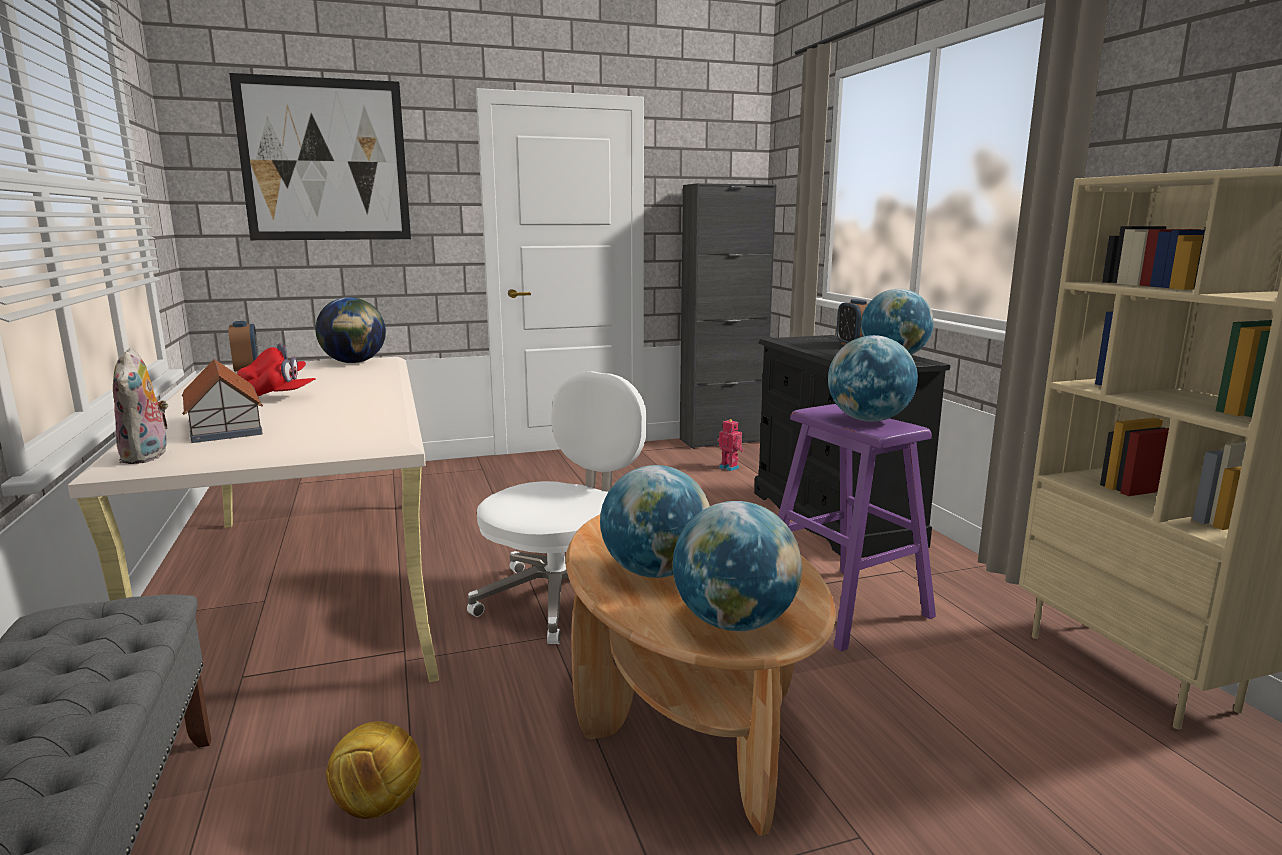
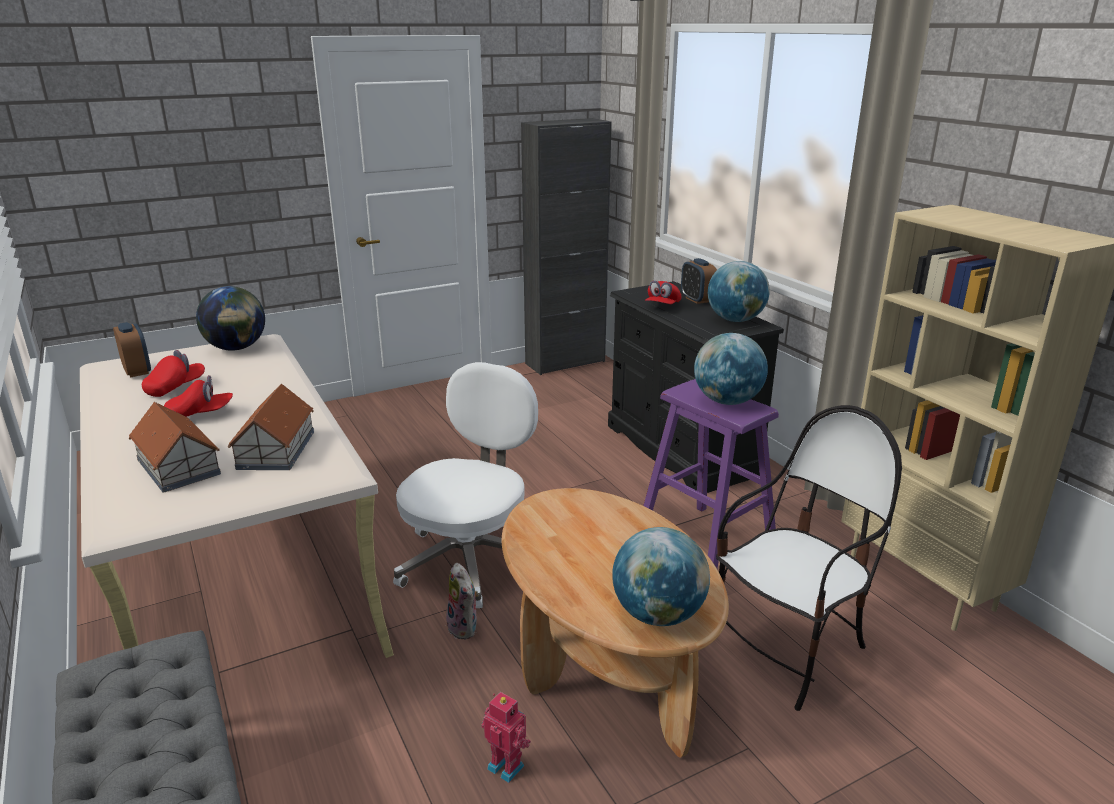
camera: 10 degrees left, 10 degrees up
plush toy [113,348,168,464] -> plush toy moved to [446,563,479,639]
picture [229,73,411,240] -> none
football [326,721,421,819] -> none
globe [600,465,710,578] -> none
toy robot [718,419,744,471] -> toy robot moved to [481,692,531,783]
none -> toy house [228,384,314,470]
none -> red cap [645,280,682,304]
none -> chair [716,405,902,711]

